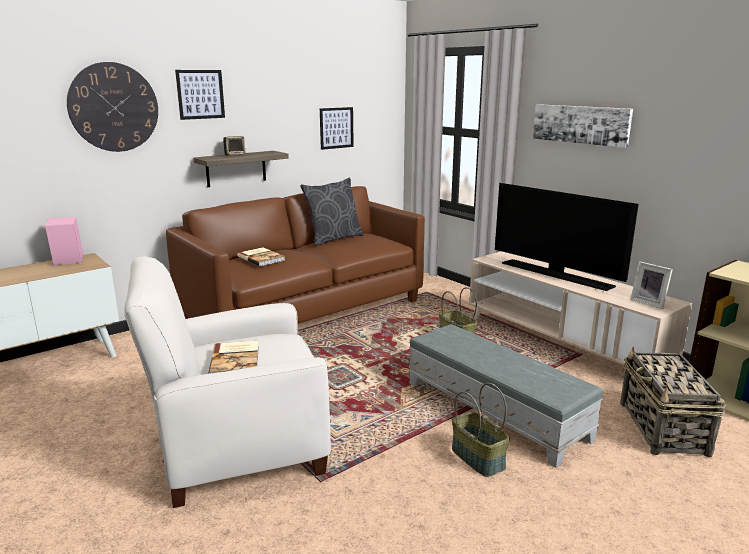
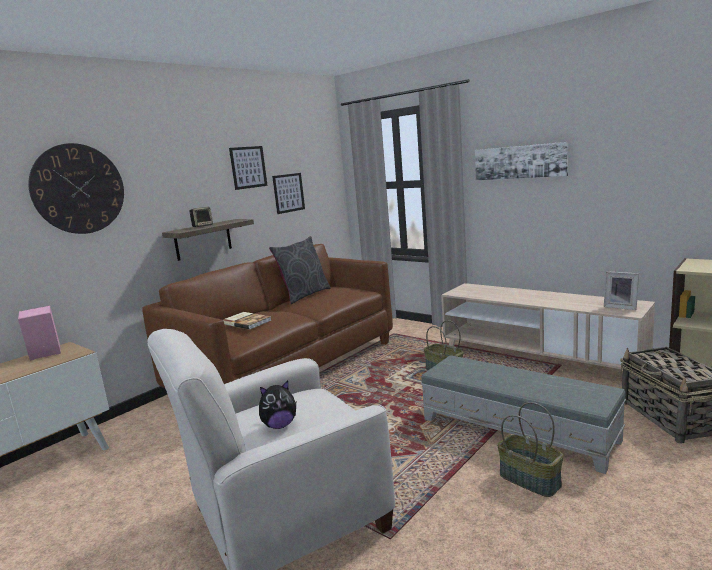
camera: 10 degrees left, 5 degrees down
picture [175,70,225,120] -> picture moved to [229,146,268,190]
book [208,341,259,374] -> plush toy [259,381,296,429]
television [495,183,639,291] -> none

